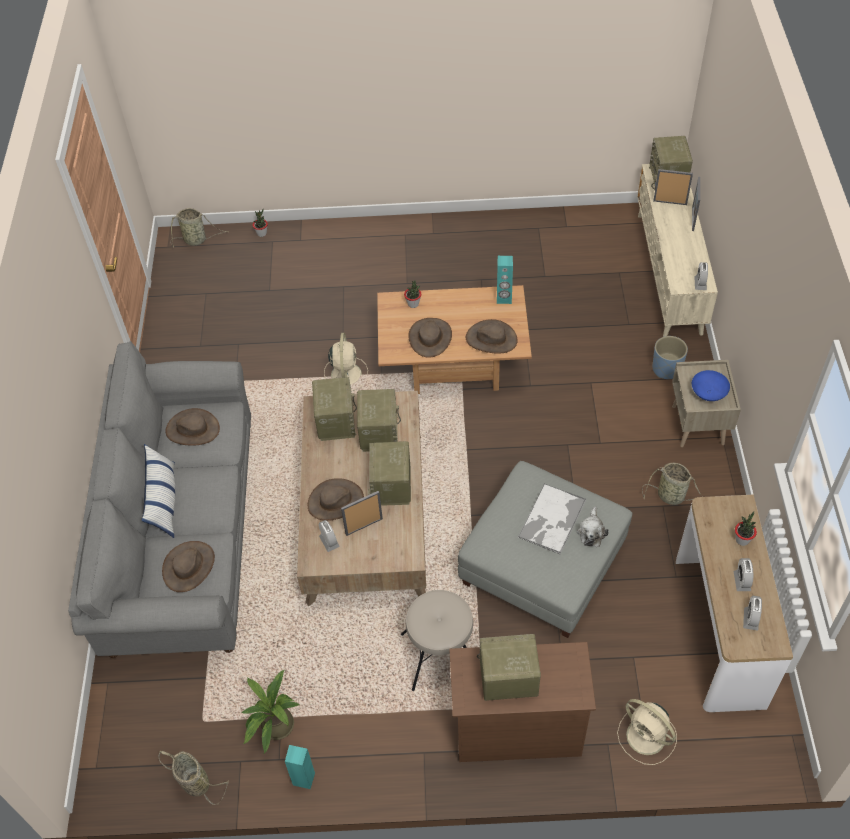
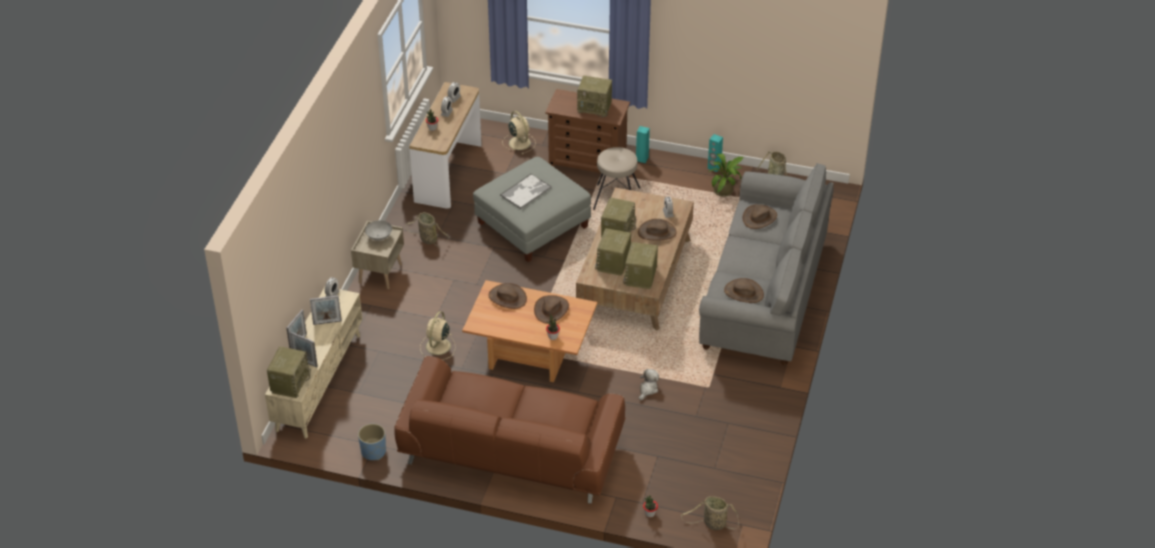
camera: 165 degrees left, 10 degrees down
pillow [142,444,175,538] -> none
beige fan [324,333,368,391] -> beige fan moved to [420,311,455,360]
picture frame [341,491,383,536] -> picture frame moved to [310,295,342,325]
turquoise speaker [497,256,513,304] -> turquoise speaker moved to [636,126,650,163]
plush toy [577,506,609,547] -> plush toy moved to [639,369,659,400]
blue planter [652,336,688,379] -> blue planter moved to [358,424,386,460]
blue bowl [692,370,730,401] -> grey bowl [365,220,392,240]
none -> brown sofa [394,356,625,504]

